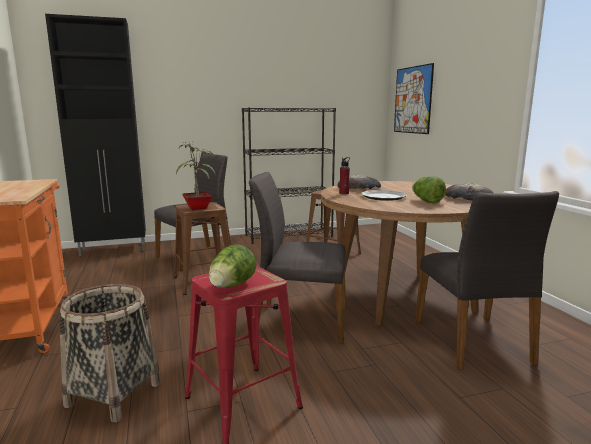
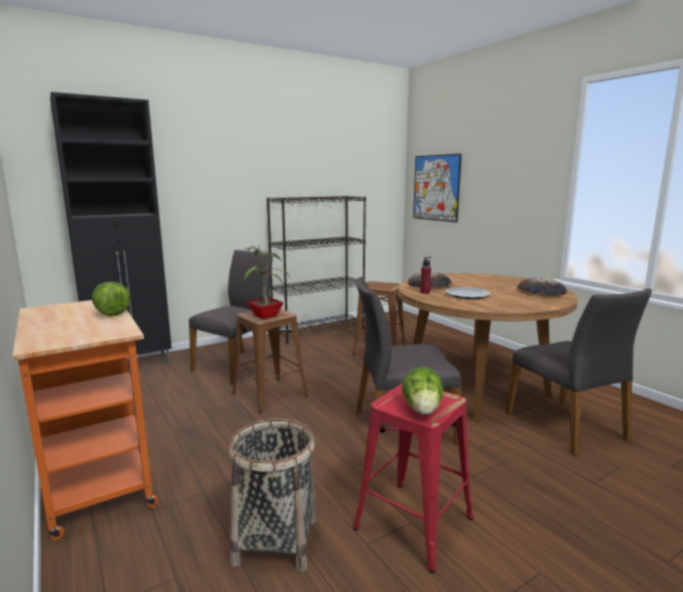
camera: 15 degrees left, 0 degrees up
lettuce [412,176,446,203] -> lettuce moved to [92,282,130,316]

